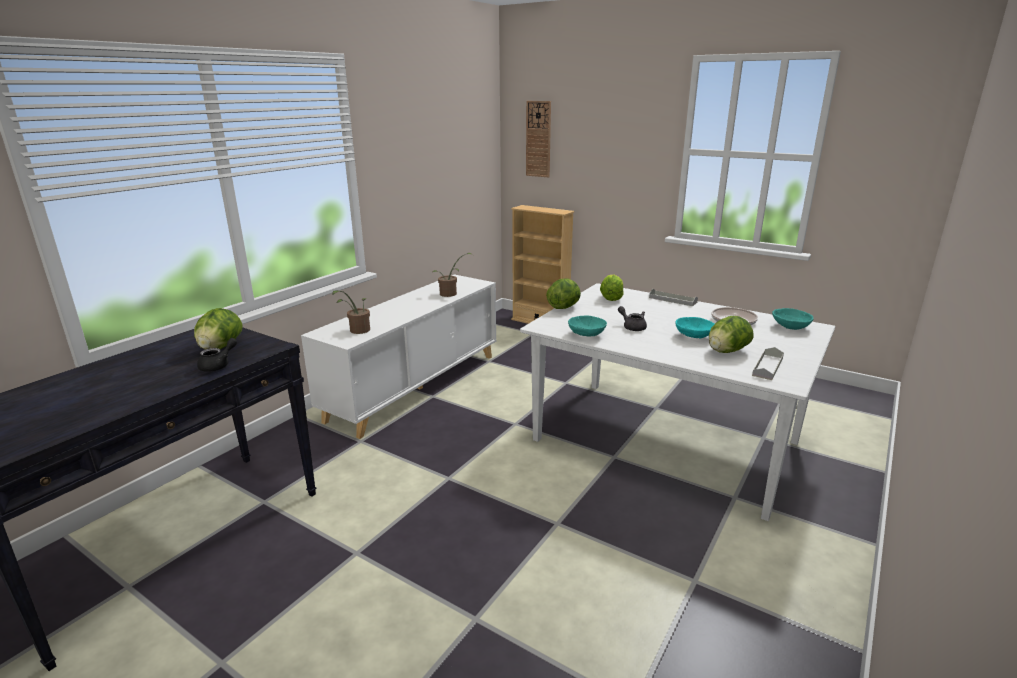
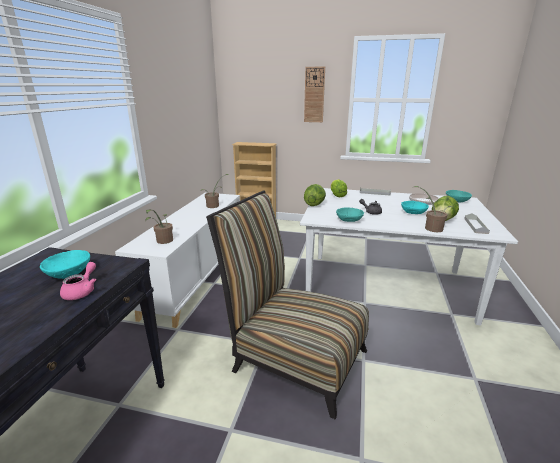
camera: 20 degrees left, 0 degrees up
lettuce [194,308,243,350] -> turquoise bowl [40,250,90,279]
black teapot [197,338,237,372] -> pink teapot [60,262,96,300]
wall clock [526,101,551,177] -> wall clock moved to [304,67,325,122]
none -> chair [206,190,369,419]
none -> potted plant [412,186,453,232]

